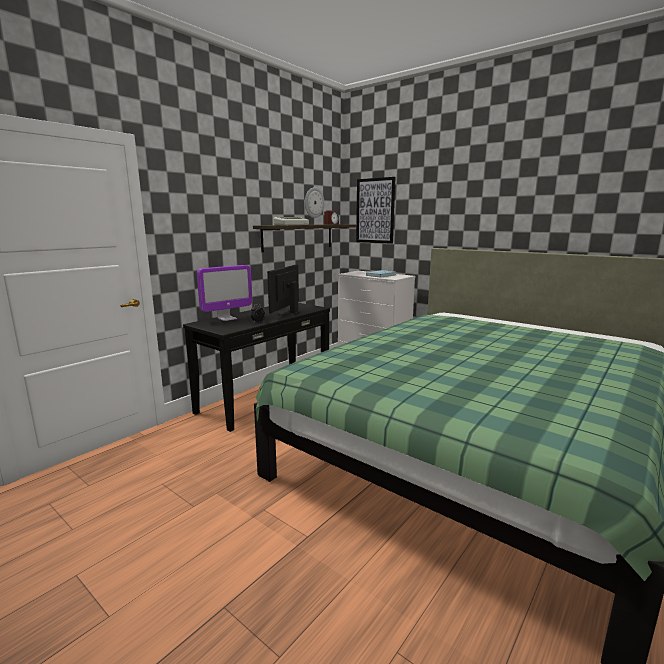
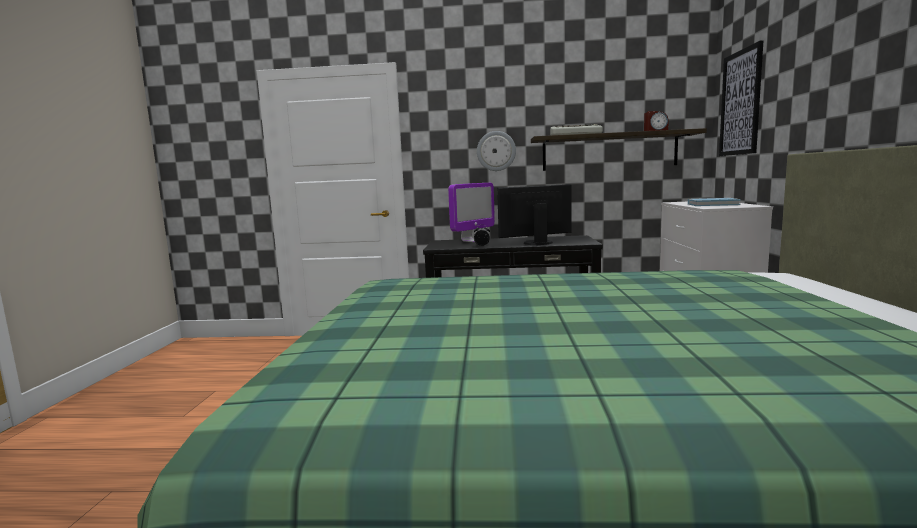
camera: 55 degrees right, 5 degrees down
monitor [197,265,252,321] -> monitor turned 60 degrees counterclockwise [448,183,495,242]
wall clock [305,187,324,218] -> wall clock moved to [477,131,516,171]

